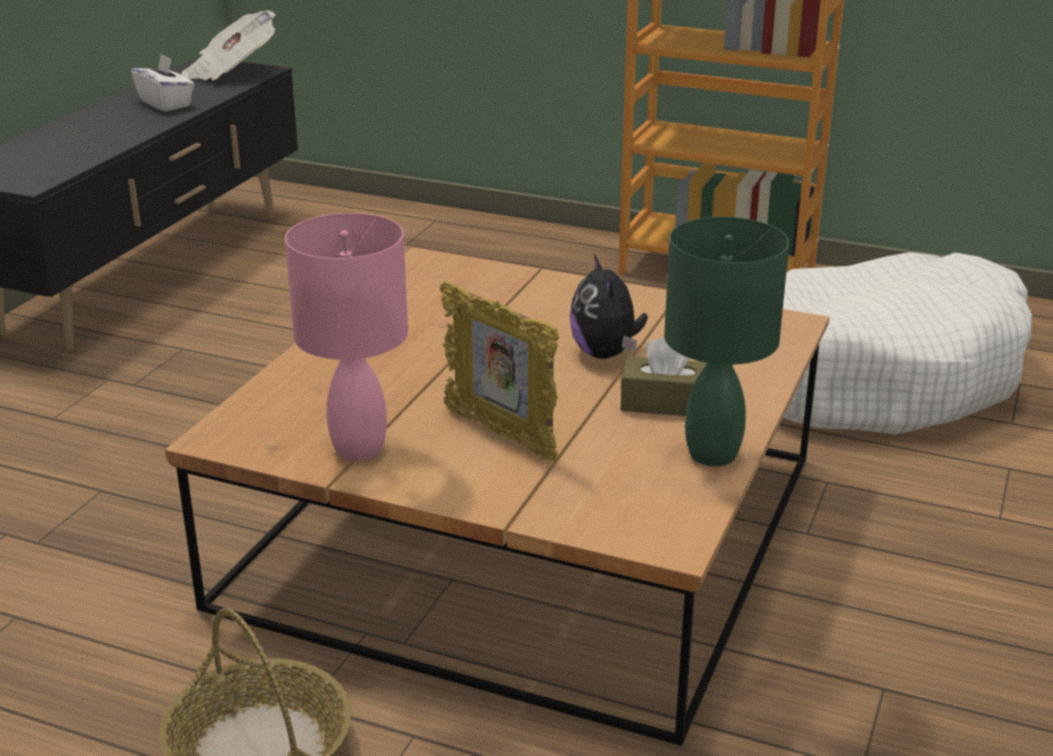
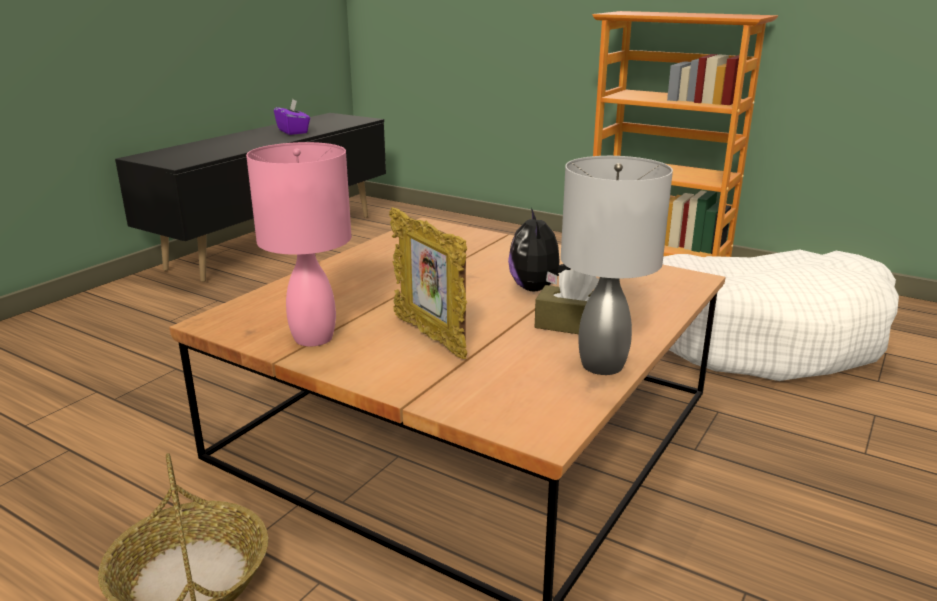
camera: 10 degrees right, 5 degrees down
white tissue box [131,54,194,112] -> purple tissue box [274,99,310,135]
newspaper [182,10,276,81] -> none
green table lamp [664,217,789,466] -> grey table lamp [561,156,673,375]

